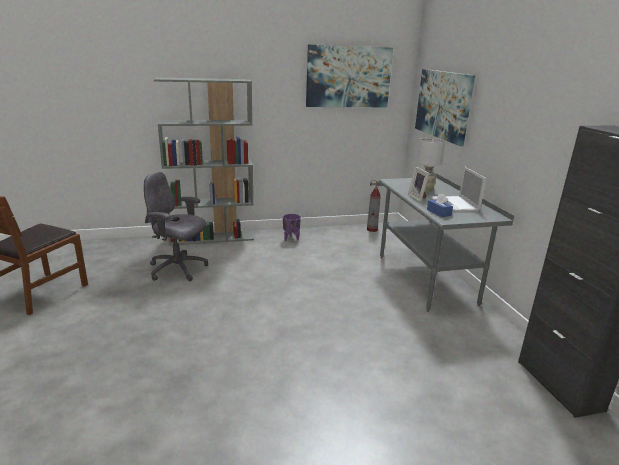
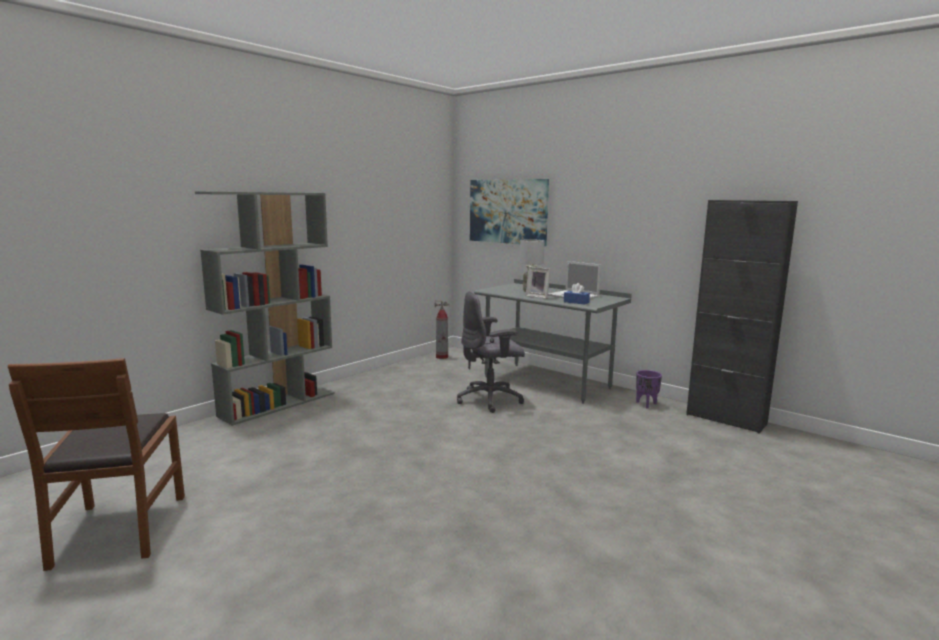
camera: 35 degrees left, 10 degrees down
grey office chair [144,172,208,281] -> grey office chair moved to [457,291,525,413]
purple planter [283,214,301,241] -> purple planter moved to [636,370,662,409]
picture [306,45,393,107] -> none

